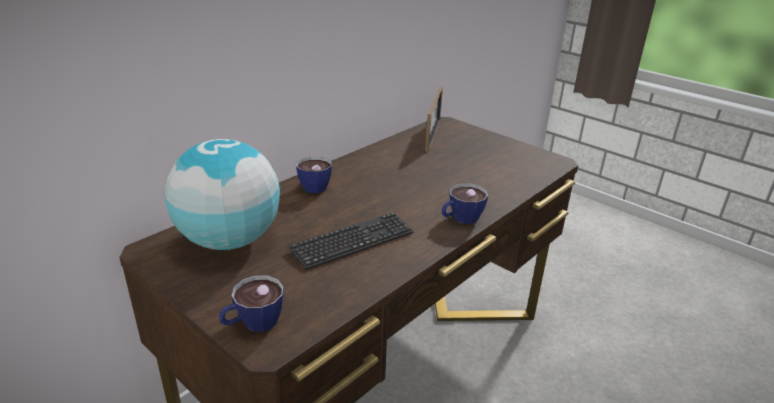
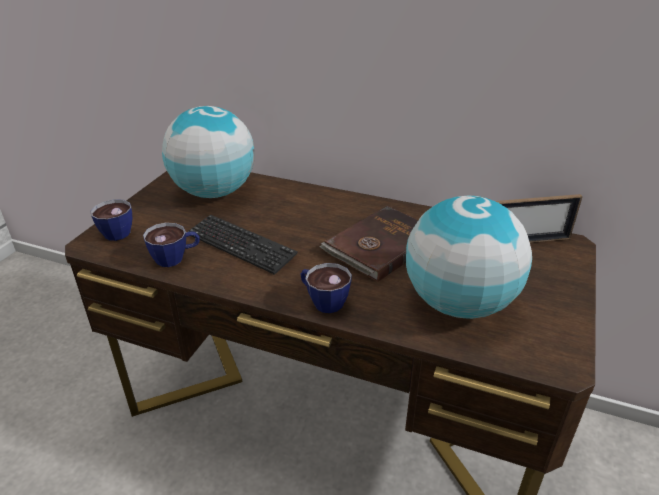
camera: 70 degrees right, 5 degrees up
cup [296,157,332,193] -> cup moved to [143,222,200,267]
none -> brown book [319,206,418,282]
none -> globe [406,195,532,319]

